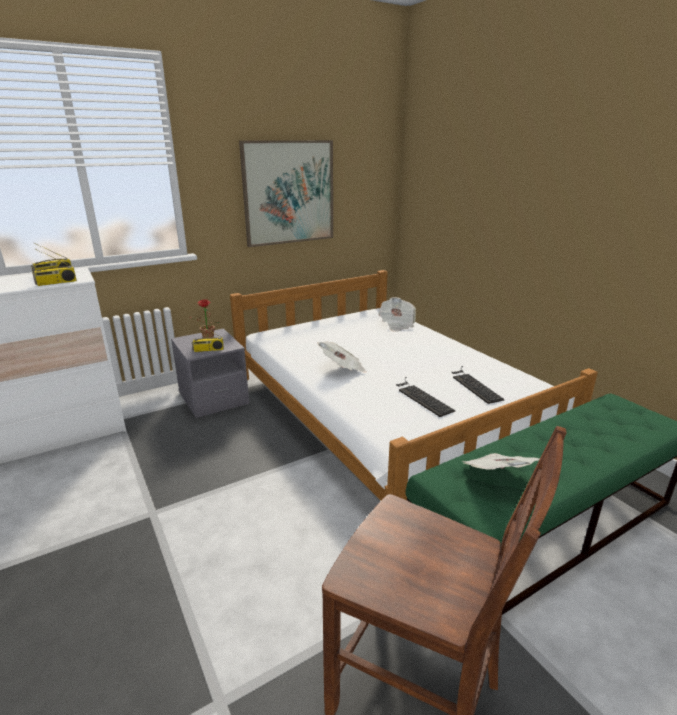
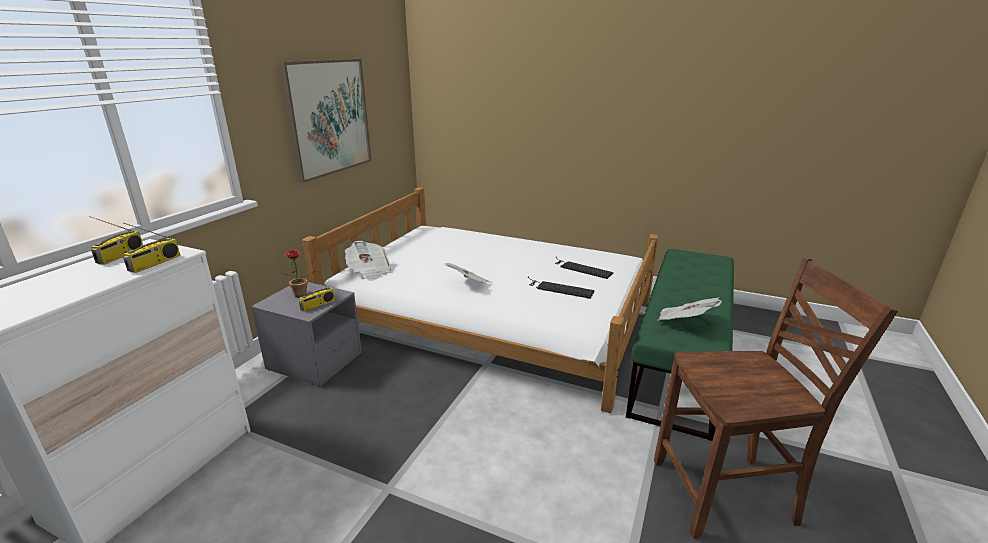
camera: 35 degrees left, 0 degrees up
newspaper [379,297,416,332] -> newspaper moved to [345,241,391,281]

